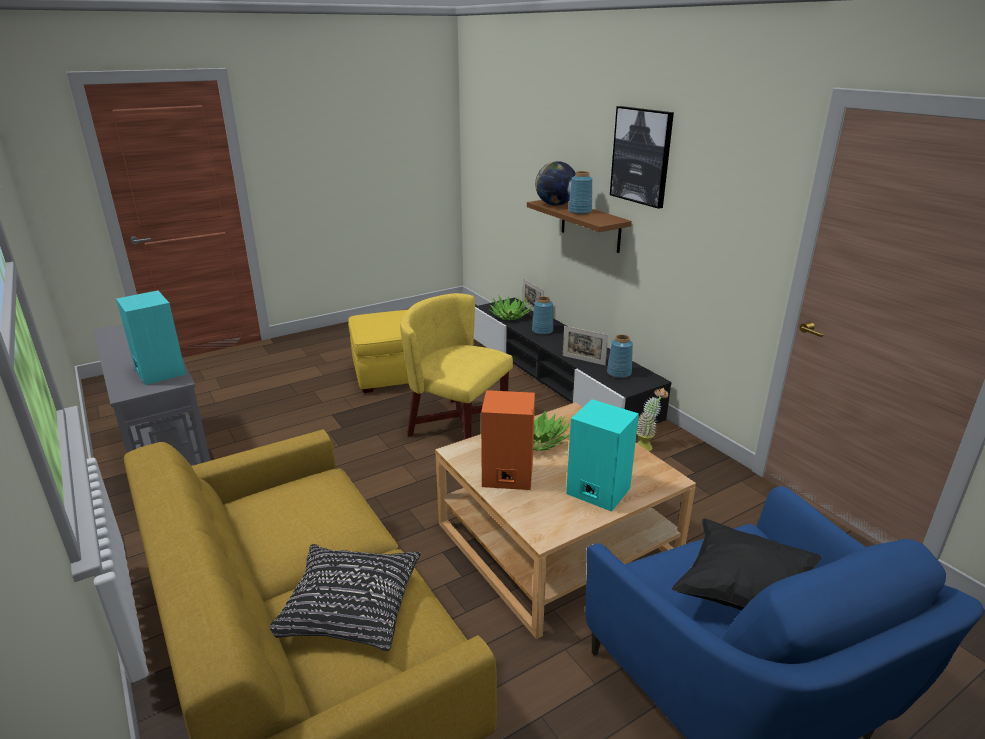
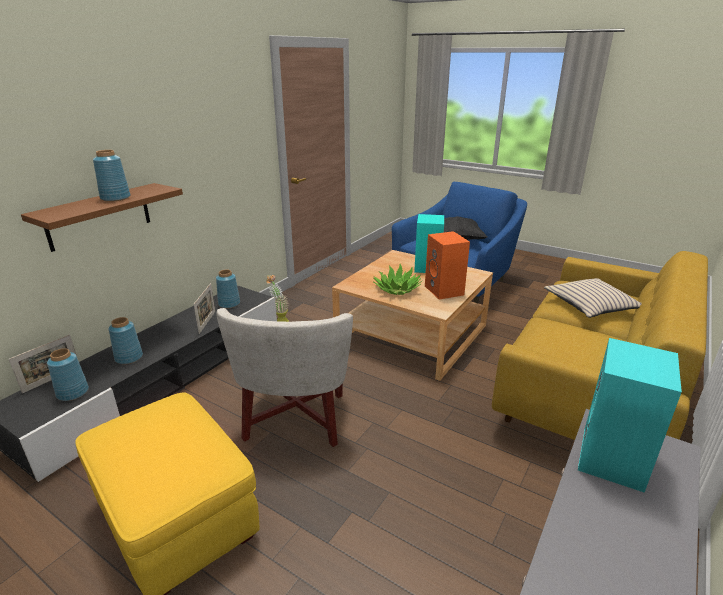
camera: 115 degrees left, 0 degrees up
black pillow [269,544,421,651] -> beige pillow [544,278,642,318]
yellow armchair [400,293,513,440] -> white armchair [217,308,353,447]
potted plant [489,295,532,320] -> blue vase [47,348,89,401]
globe [535,161,576,206] -> none
picture [610,106,674,209] -> none

